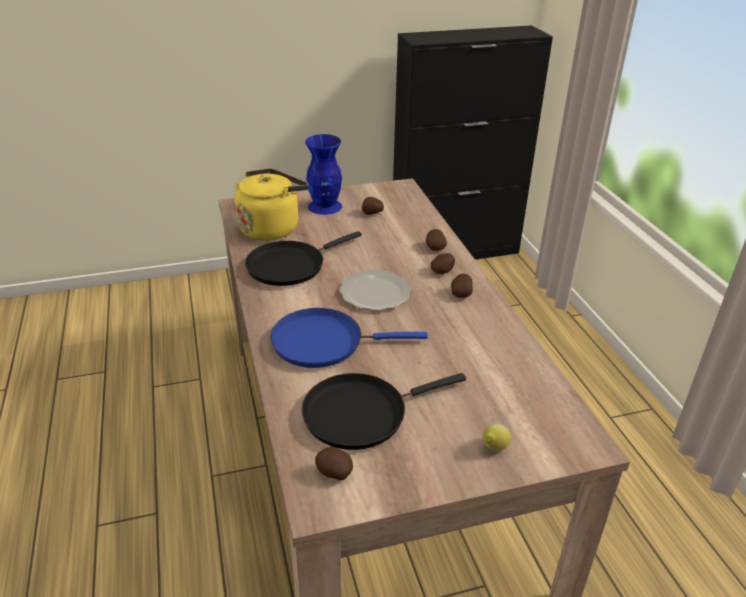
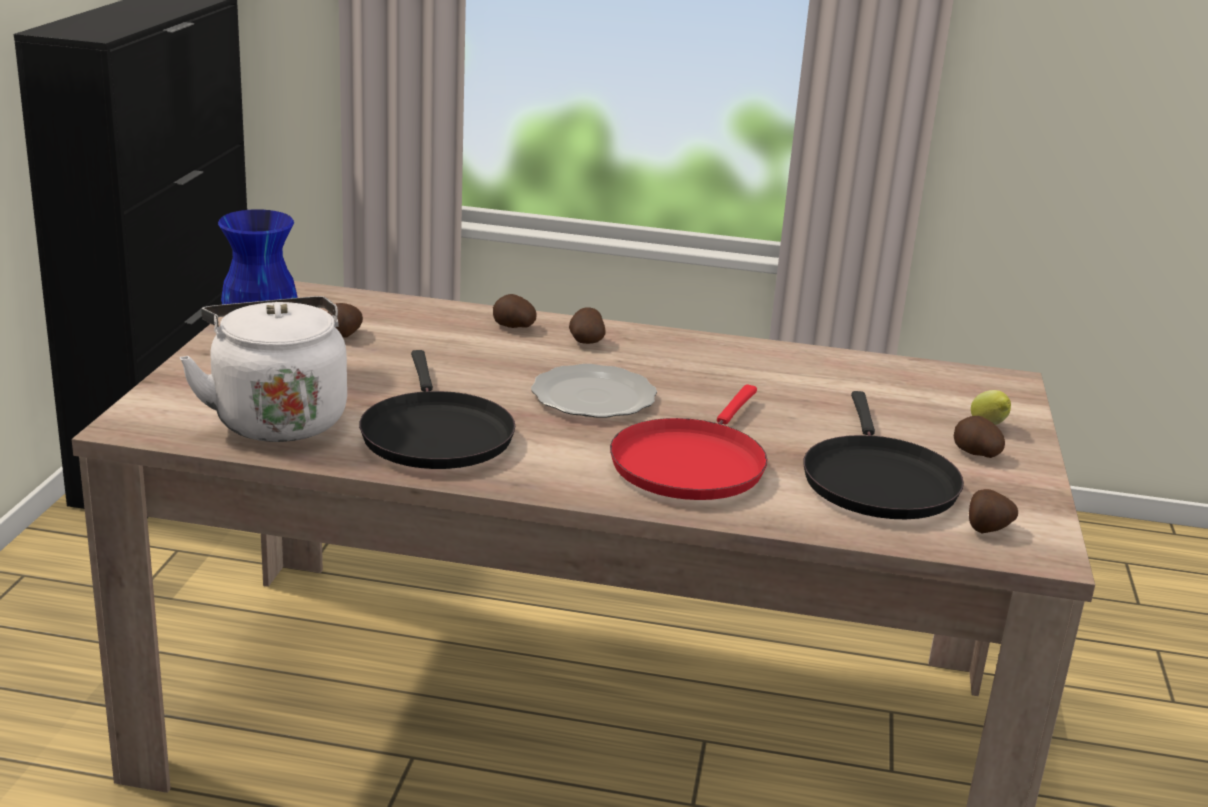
camera: 65 degrees left, 10 degrees down
yellow kettle [235,168,309,241] -> white kettle [179,296,347,442]
blue frying pan [270,308,428,368] -> red frying pan [610,385,768,500]
potato [451,274,473,298] -> potato moved to [953,416,1005,458]

